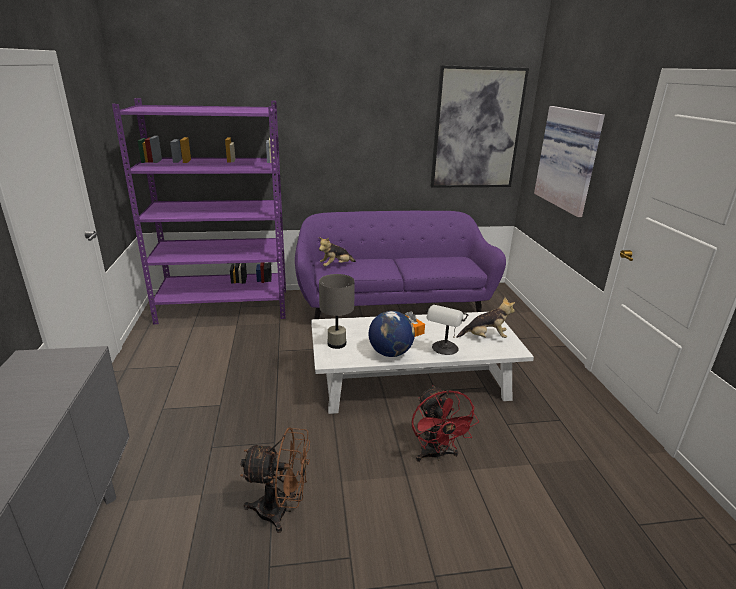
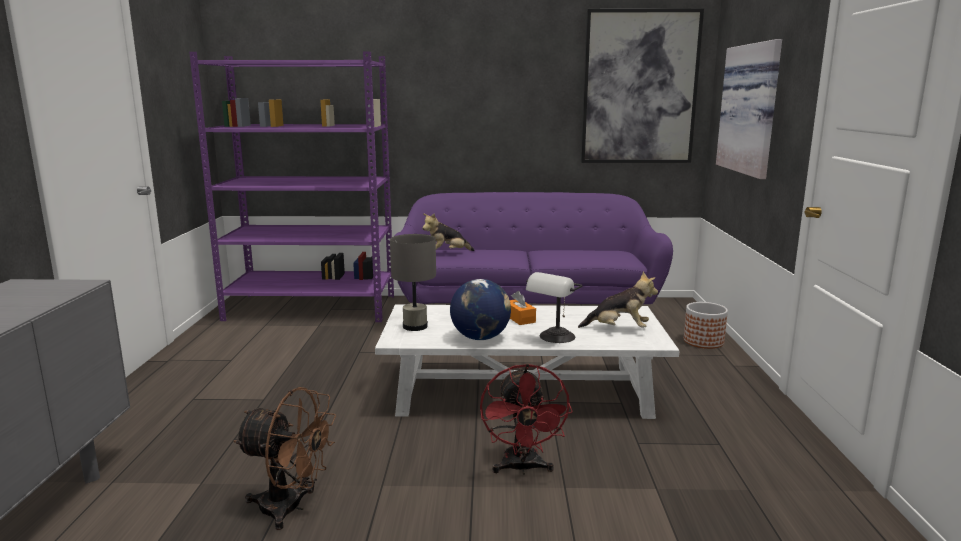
camera: 10 degrees right, 10 degrees down
none -> planter [684,302,728,349]

